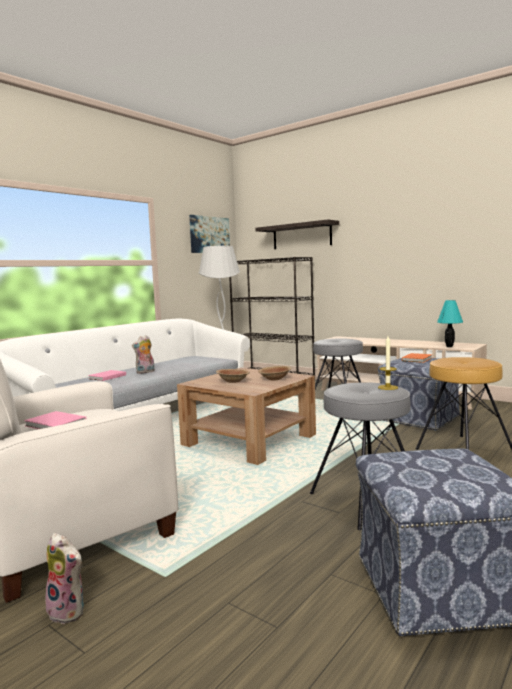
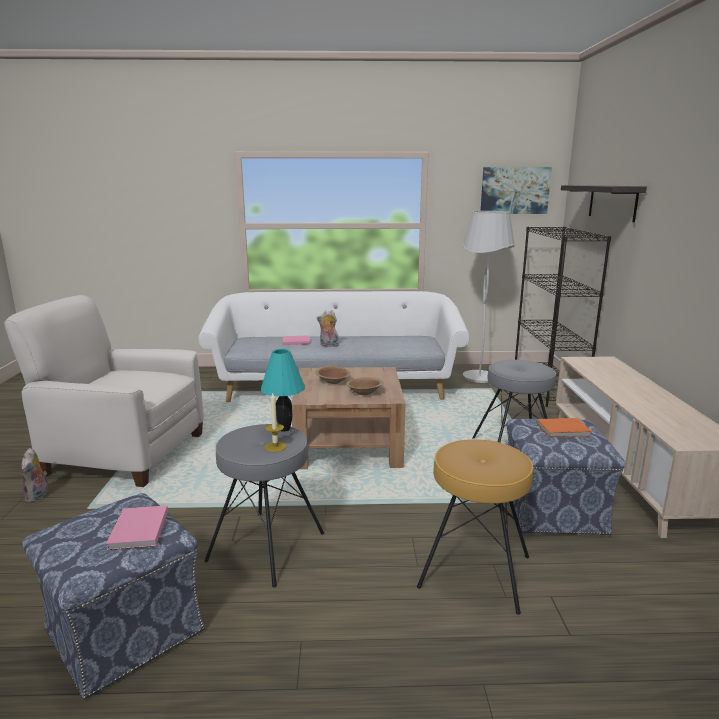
camera: 50 degrees right, 10 degrees up
pink book [24,411,87,429] -> pink book moved to [106,505,168,550]
turquoise table lamp [437,300,463,347] -> turquoise table lamp moved to [261,349,305,432]

